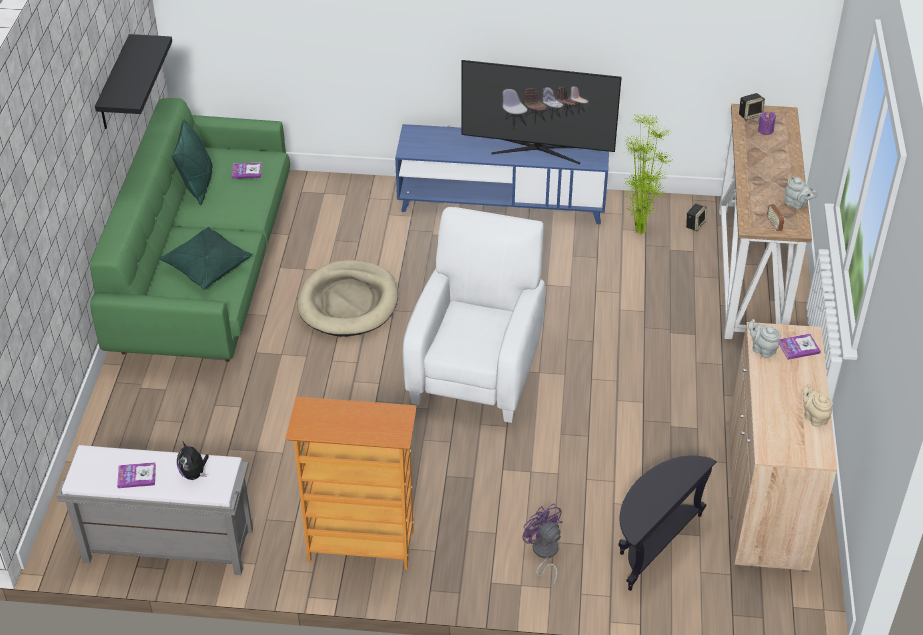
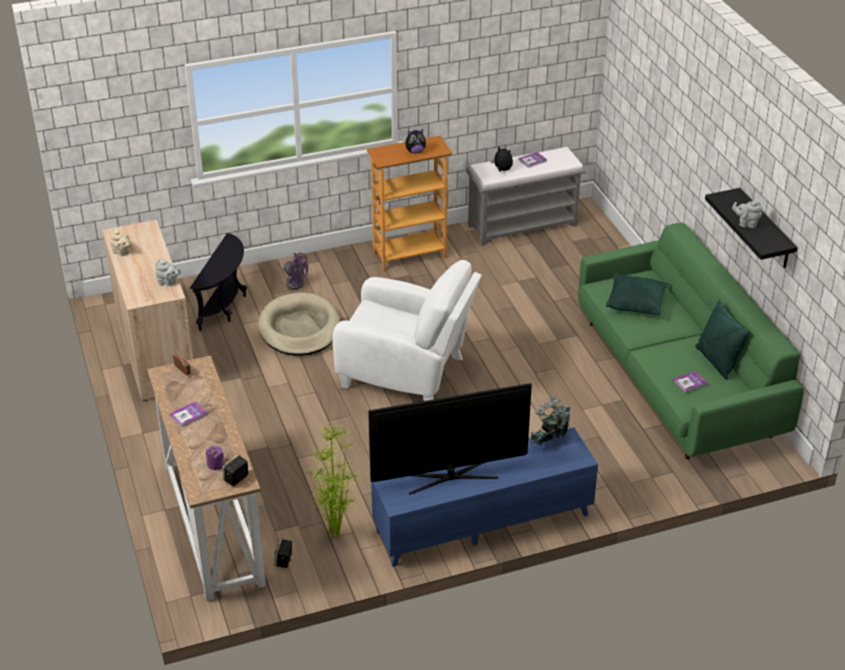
camera: 155 degrees right, 5 degrees down
beige dog bed [297,260,398,337] -> beige dog bed moved to [258,292,341,356]
white armchair [403,207,545,423] -> white armchair turned 60 degrees counterclockwise [332,260,482,401]
book [779,334,821,360] -> book moved to [170,401,208,427]
grey teapot [785,176,818,209] -> grey teapot moved to [732,201,762,228]
none -> plush toy [406,129,426,154]
none -> potted plant [531,396,571,446]

